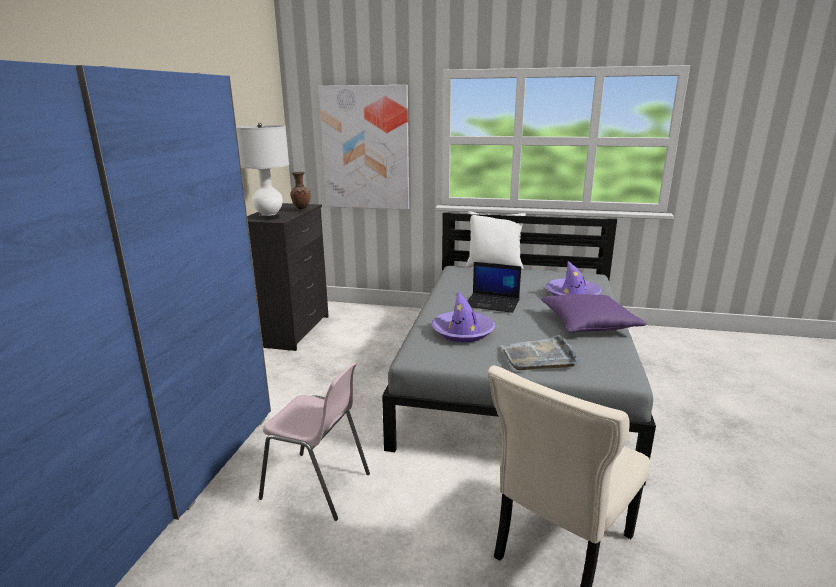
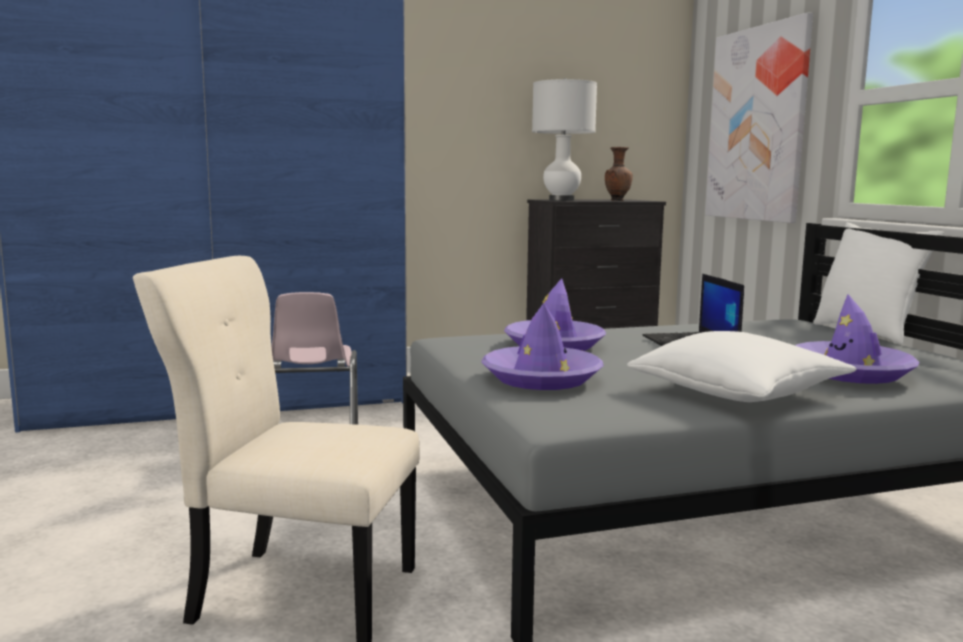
camera: 60 degrees right, 10 degrees down
grey tray [501,335,580,370] -> purple hat [481,303,604,390]
purple pillow [541,294,646,333] -> white pillow [627,331,857,402]

